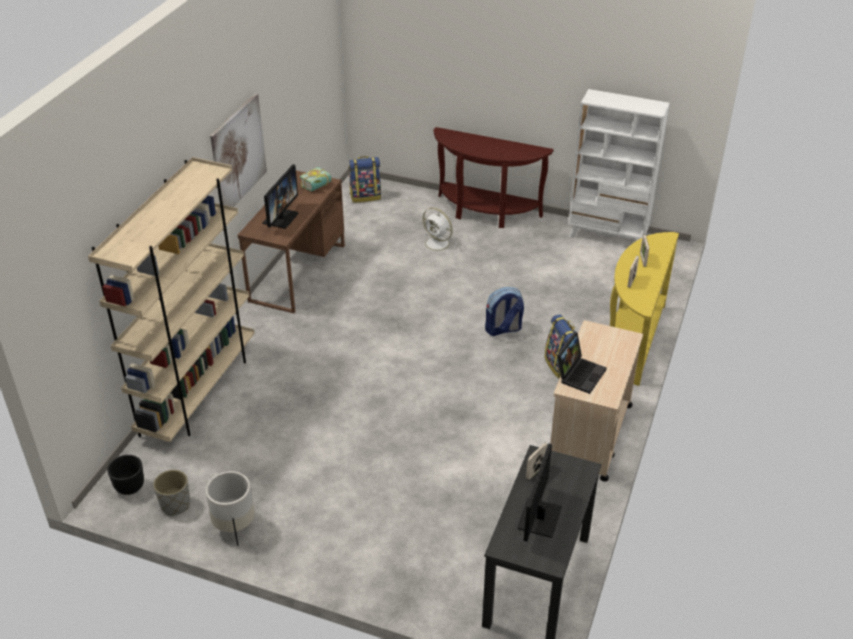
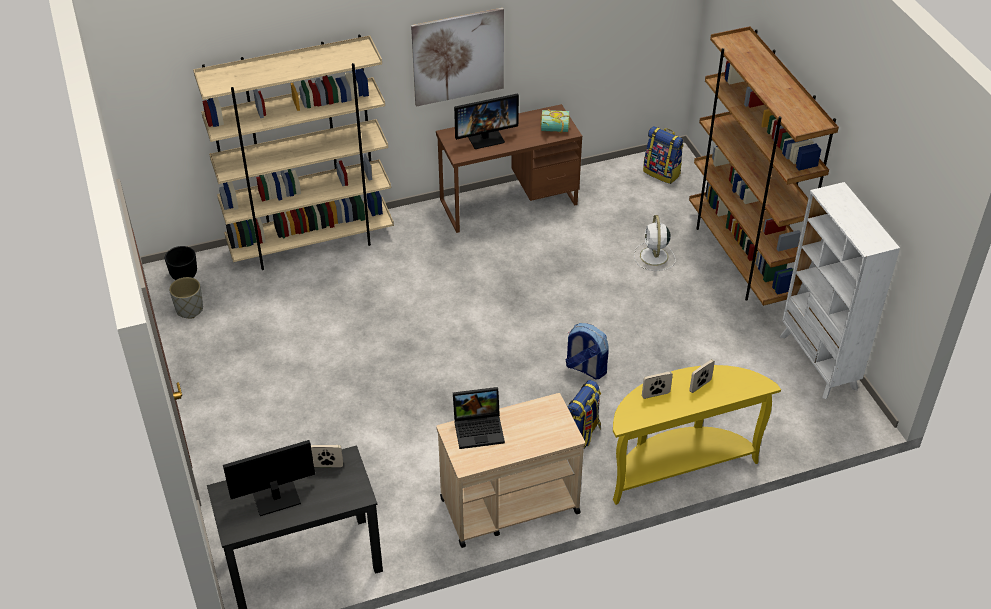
camera: 50 degrees right, 5 degrees up
white planter [205,471,255,546] -> none
brown console table [434,127,554,228] -> brown bookcase [689,26,839,306]

